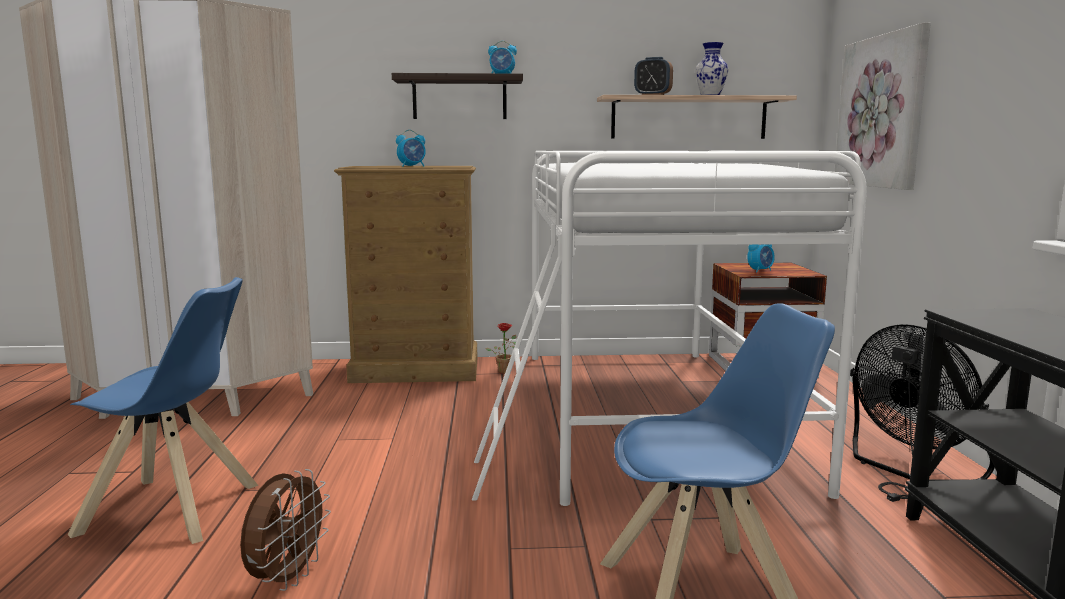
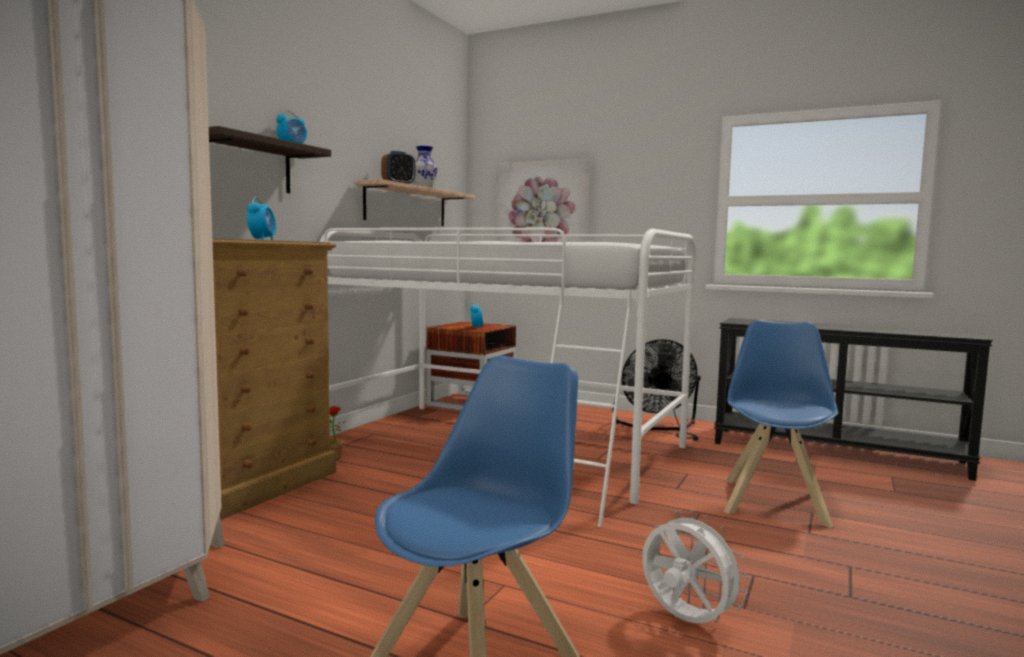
camera: 60 degrees left, 5 degrees down
brown fan [240,469,331,591] -> white fan [642,510,749,624]

